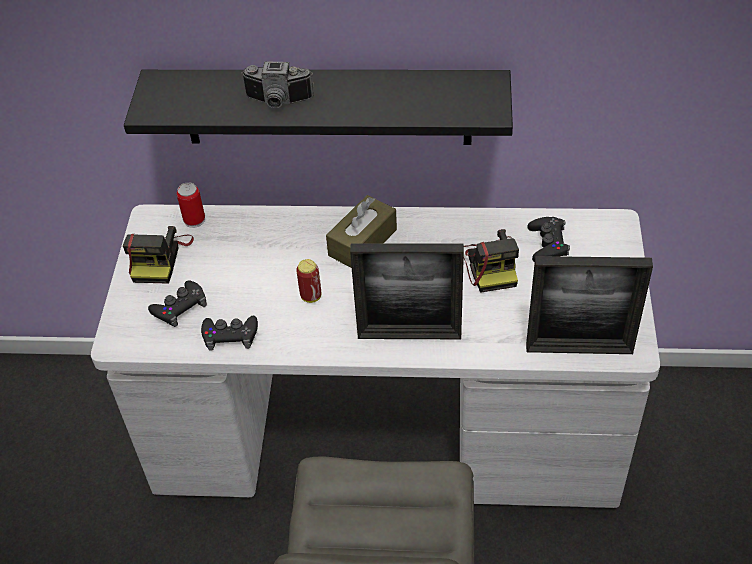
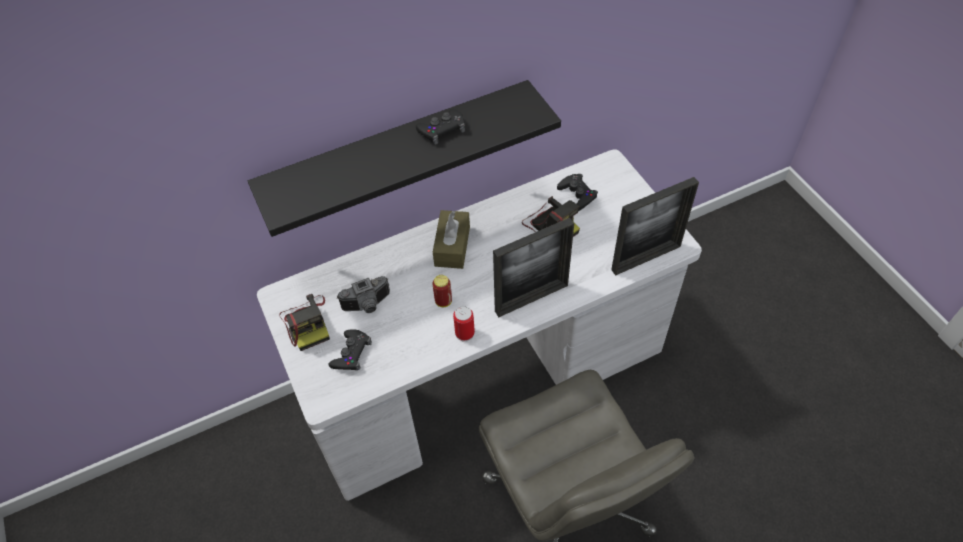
camera: 30 degrees left, 5 degrees up
can [177,182,205,228] -> can moved to [453,306,475,342]
black game controller [201,316,258,351] -> black game controller moved to [416,109,465,144]
camera [241,61,314,108] -> camera moved to [337,276,390,313]

